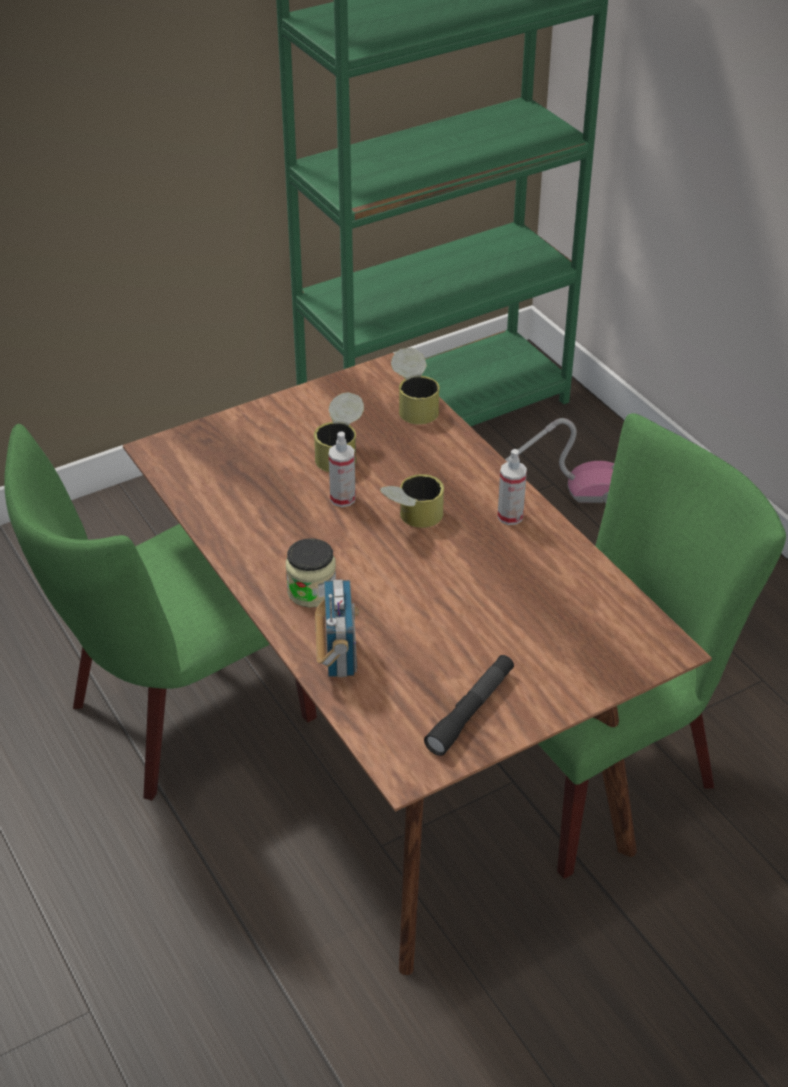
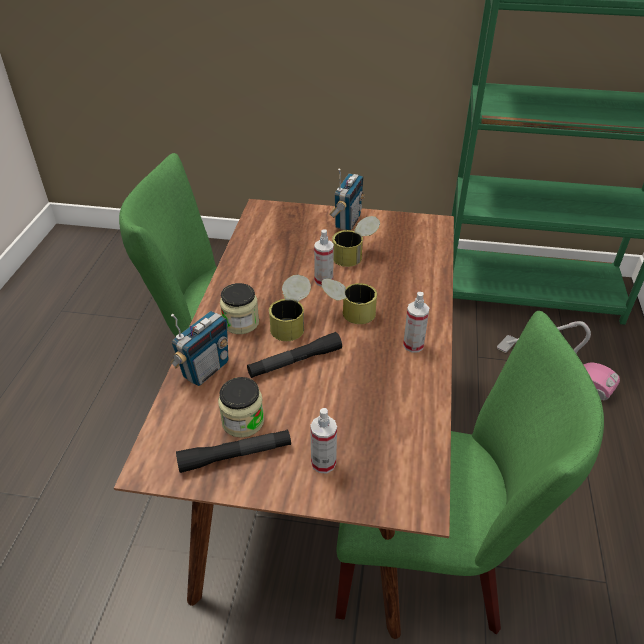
camera: 40 degrees right, 0 degrees up
can [391,348,440,425] -> can moved to [269,275,311,341]
none -> jar [218,377,264,438]
none -> black flashlight [247,332,342,378]
none -> spray bottle [310,408,337,473]
none -> radio [329,168,365,230]

